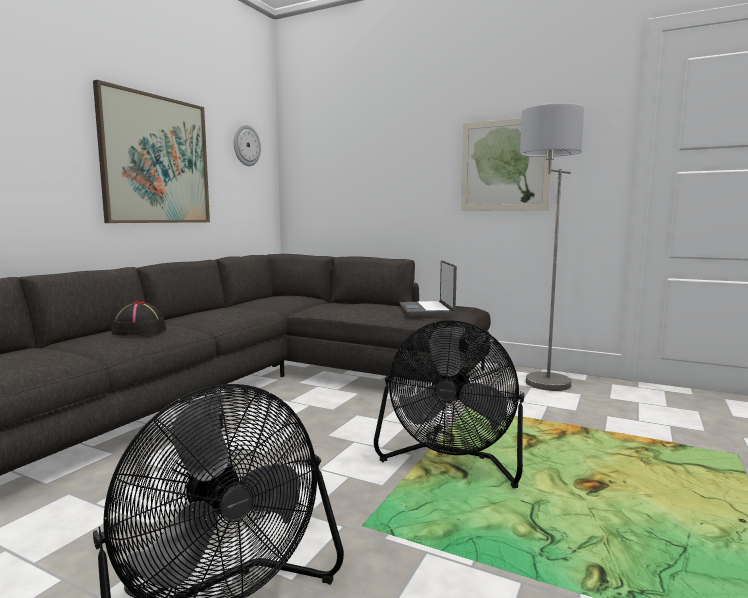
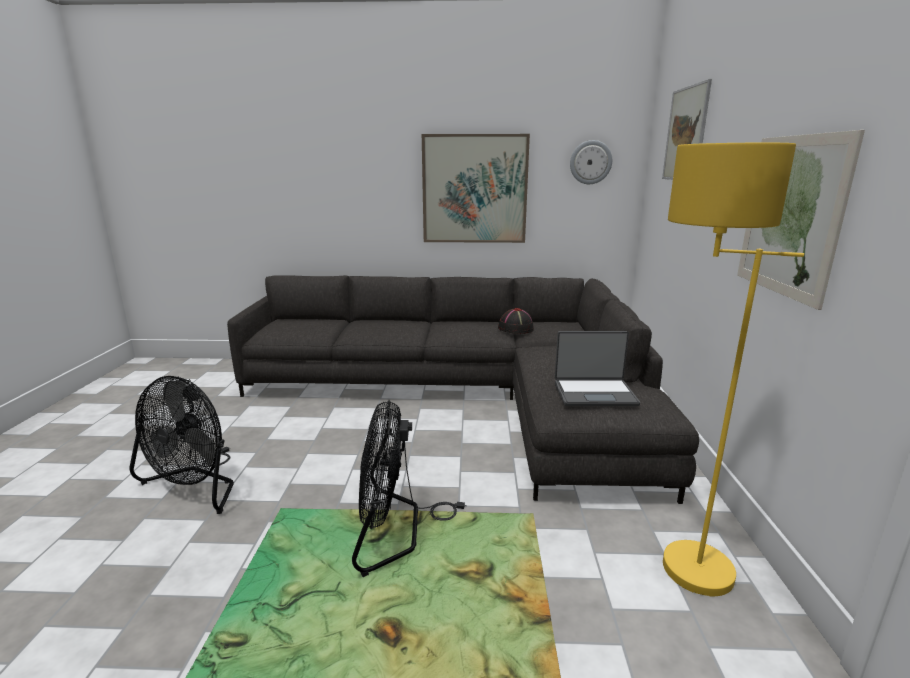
camera: 65 degrees right, 10 degrees up
black hat [111,301,167,336] -> black hat moved to [498,308,534,334]
laptop [400,261,457,316] -> laptop turned 150 degrees counterclockwise [555,331,640,406]
grey floor lamp [520,103,584,391] -> yellow floor lamp [663,143,804,596]
none -> picture [662,79,712,180]

